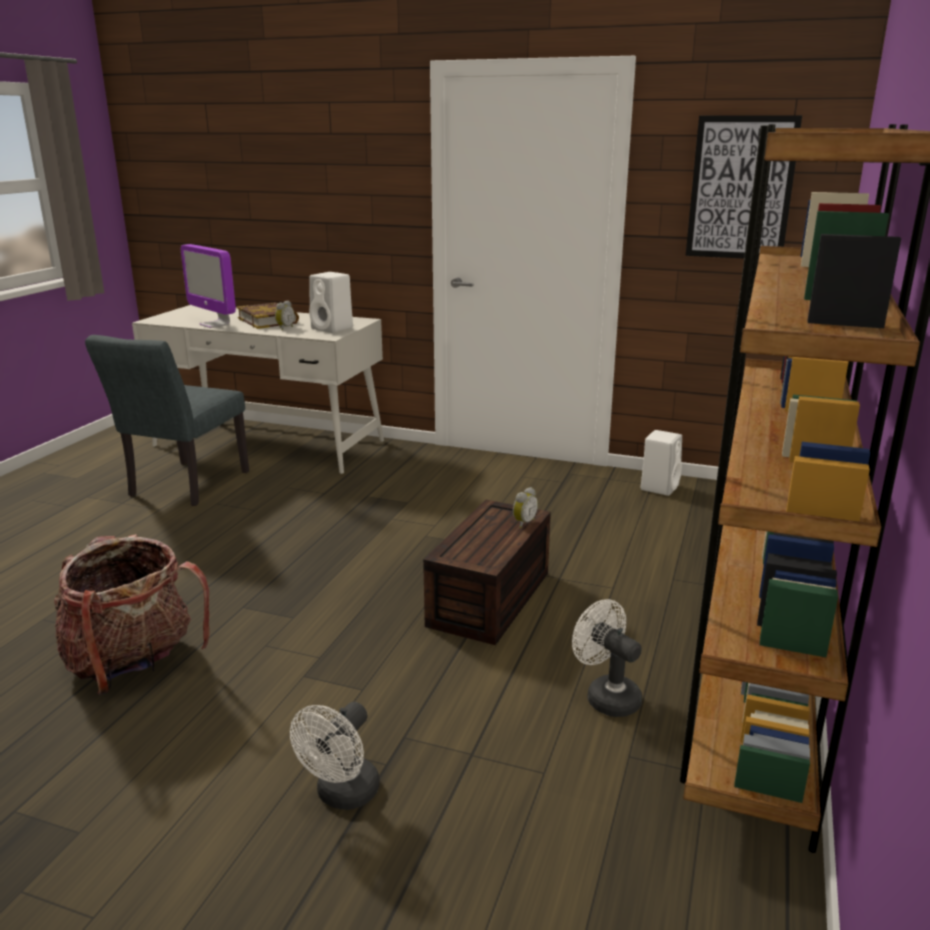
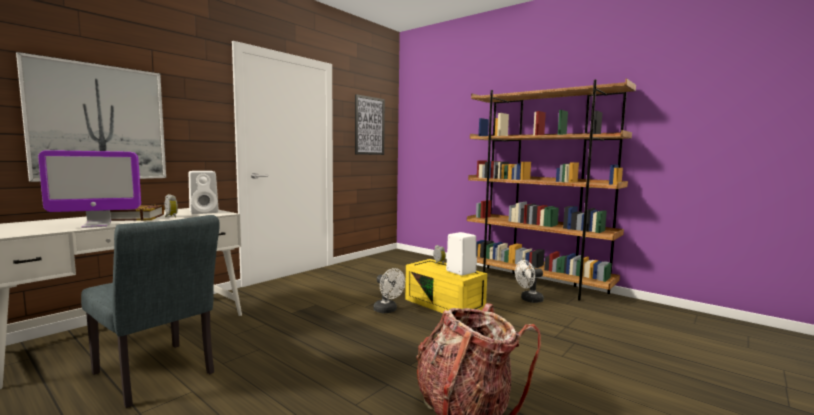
camera: 70 degrees left, 15 degrees down
white fan [290,702,379,810] -> white fan moved to [374,268,405,313]
brown storage box [423,500,551,645] -> yellow storage box [405,259,487,313]
white speaker [641,430,682,496] -> white speaker moved to [446,232,477,276]
none -> picture [16,52,166,182]

